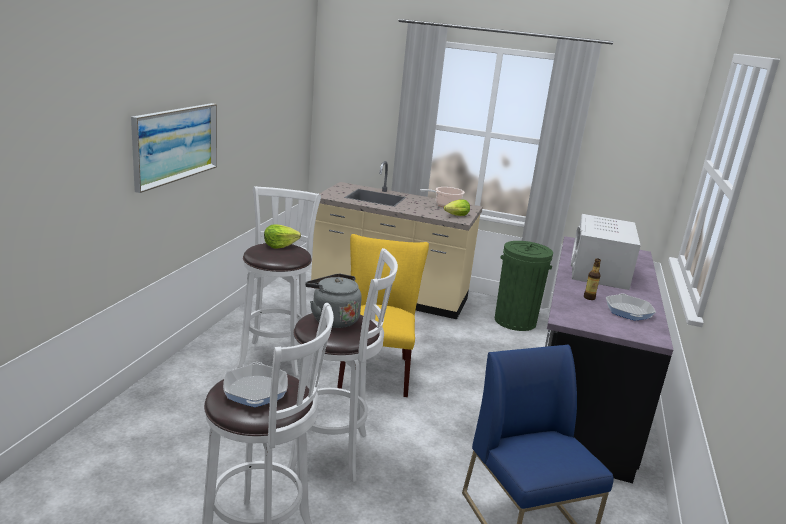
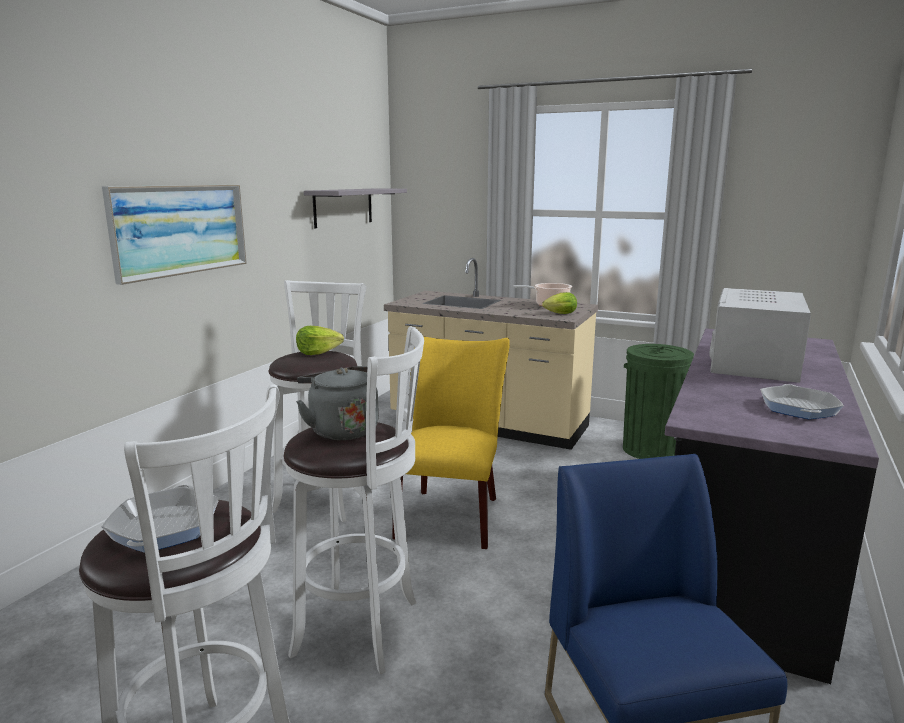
camera: 10 degrees right, 5 degrees down
bottle [584,258,601,300] -> none
none -> grey shelf [304,188,407,228]

